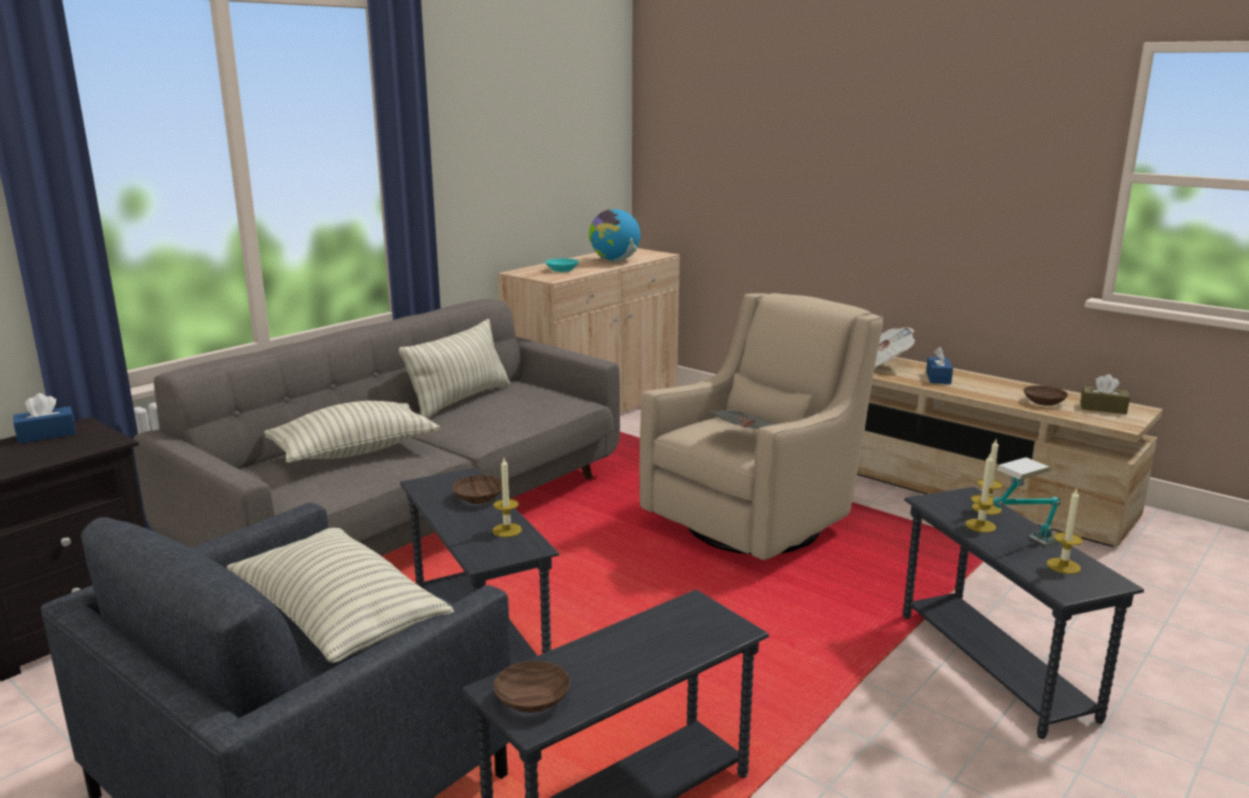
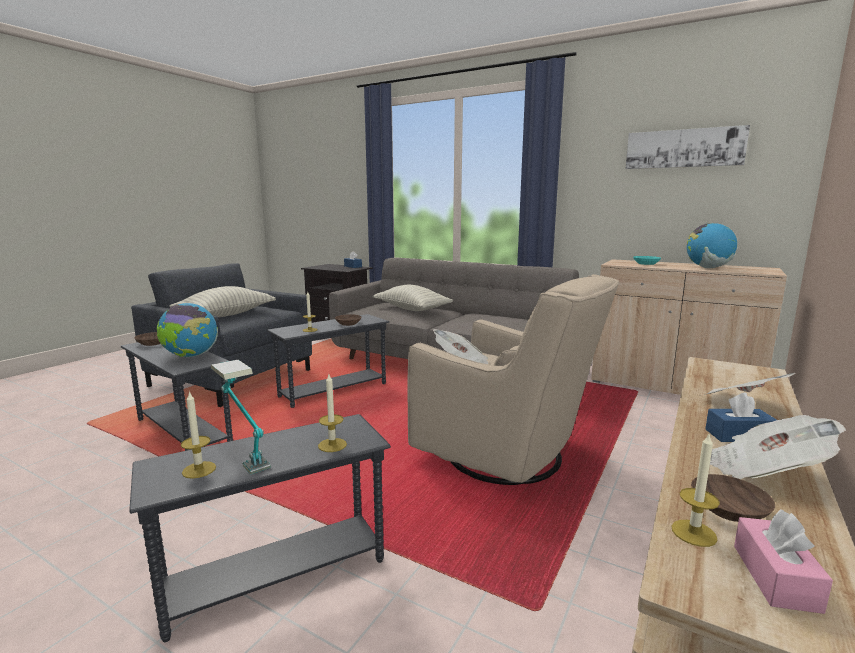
camera: 80 degrees right, 5 degrees down
pillow [399,319,510,419] -> none
candle [965,453,996,533] -> candle moved to [672,432,720,547]
brown tissue box [1080,374,1130,414] -> pink tissue box [734,509,833,614]
none -> globe [157,303,218,357]
none -> picture [626,125,750,169]
none -> newspaper [710,415,846,479]

